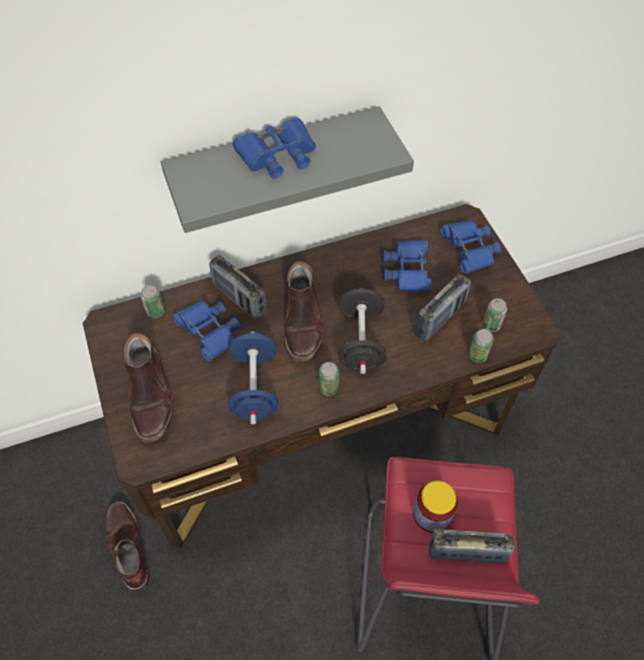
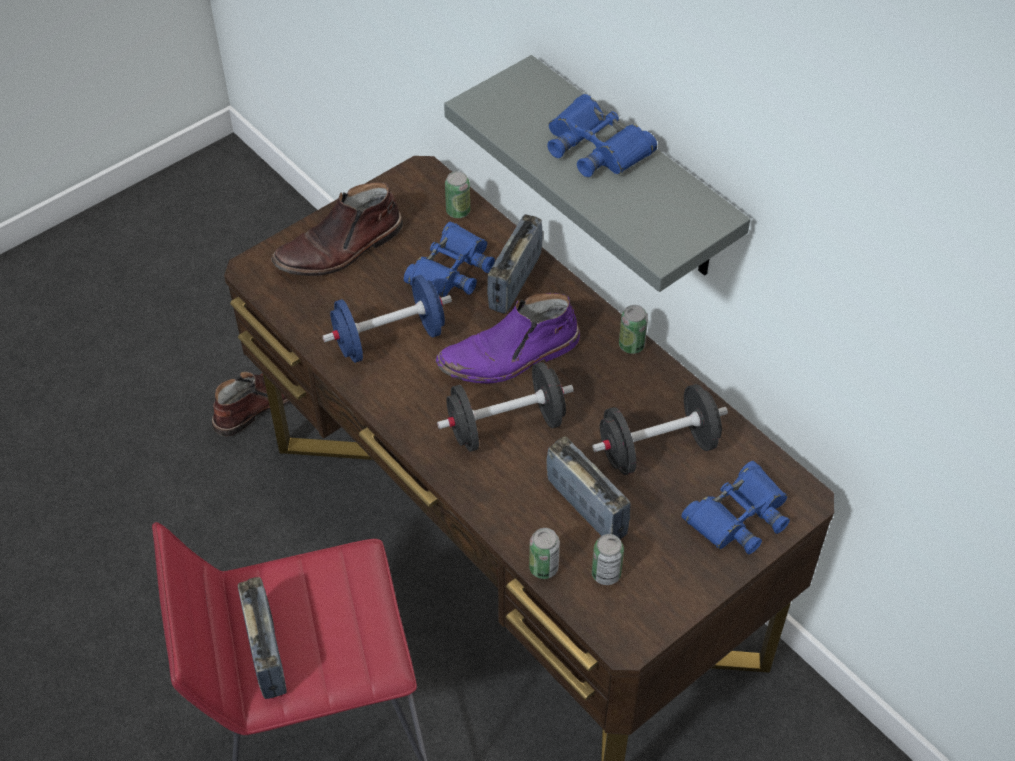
camera: 70 degrees right, 5 degrees down
brown boot [284,261,324,361] -> purple boot [436,293,580,383]
can [319,362,339,396] -> can moved to [619,305,648,354]
blue binoculars [383,240,432,293] -> black dumbbell [592,384,728,475]
jar [413,481,458,533] -> none
radio [415,274,471,342] -> radio turned 150 degrees counterclockwise [546,436,631,539]

